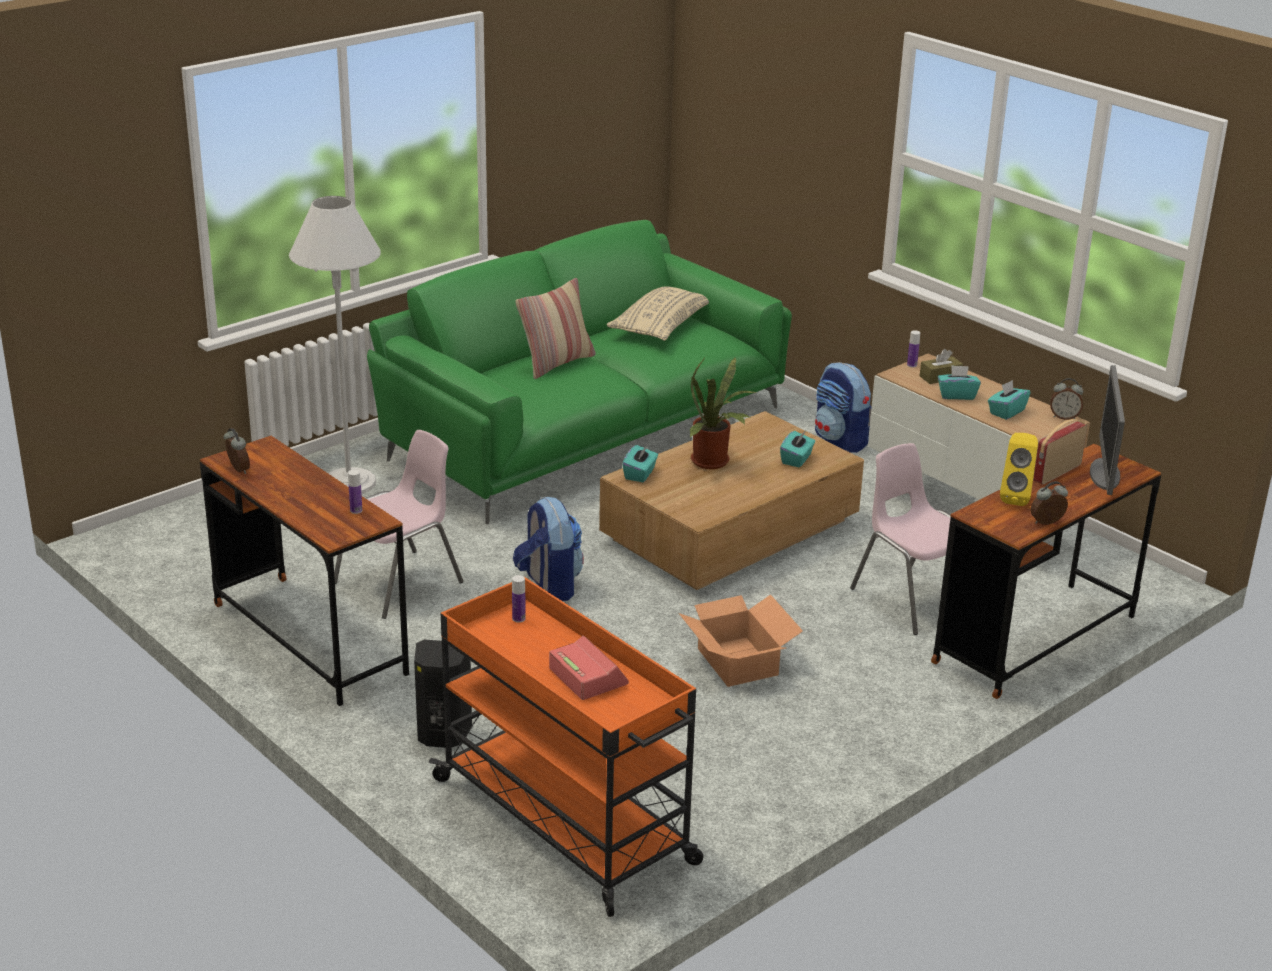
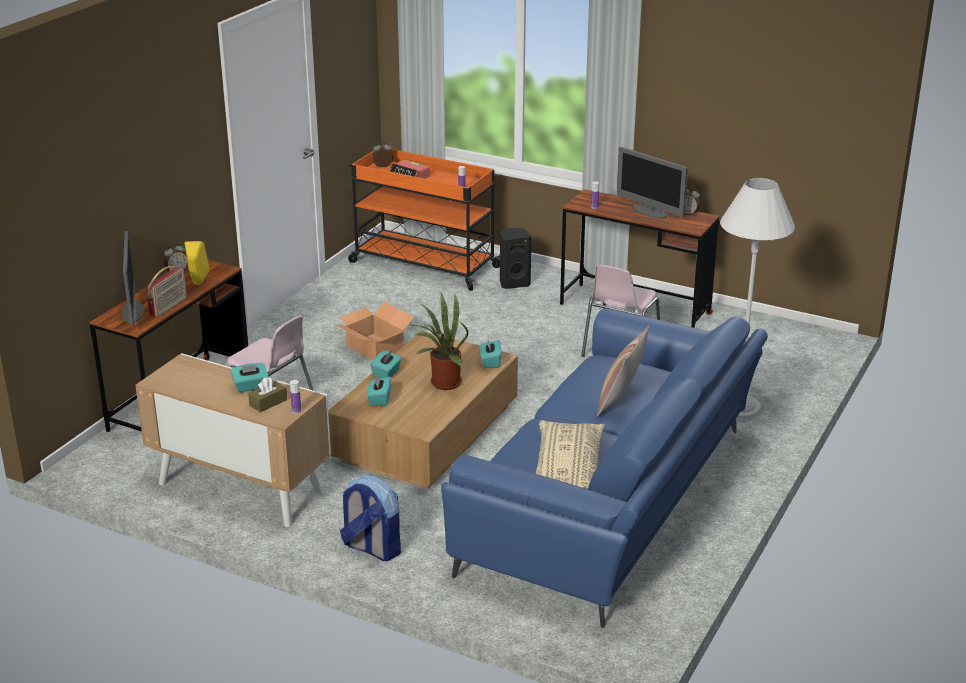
camera: 160 degrees right, 0 degrees up
green sofa [367,220,792,524] -> blue sofa [441,308,768,628]
backpack [513,497,584,601] -> none
turquoise tissue box [988,380,1031,420] -> turquoise tissue box moved to [371,350,402,378]
alarm clock [1050,378,1083,420] -> alarm clock moved to [372,142,393,167]
none -> monitor [617,147,688,218]

